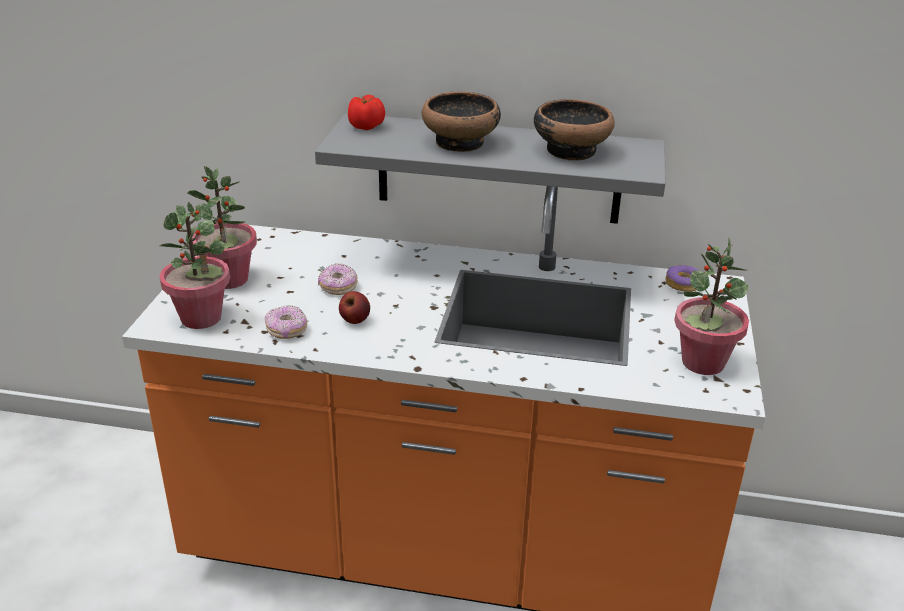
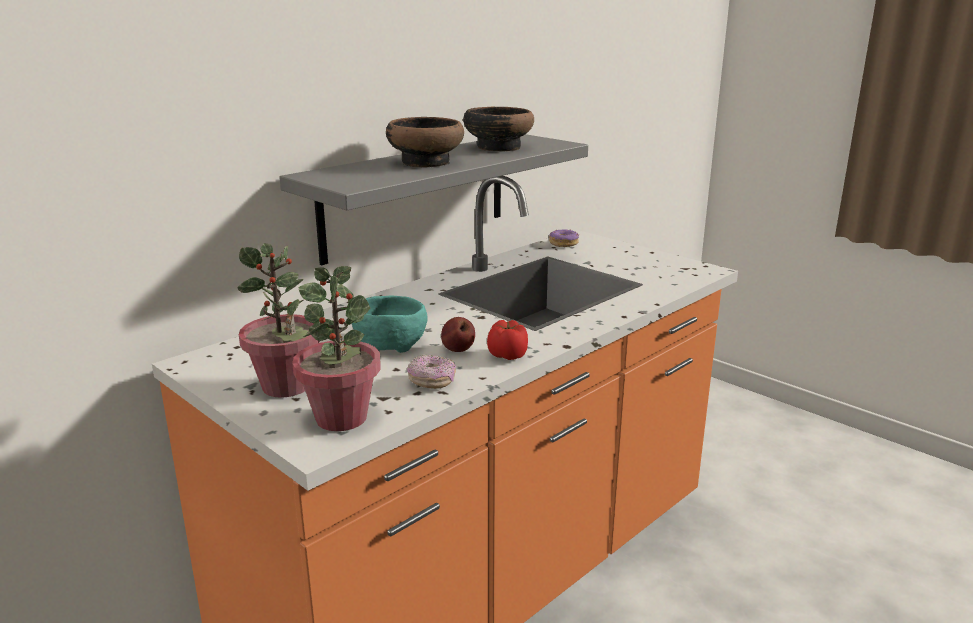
camera: 55 degrees left, 10 degrees down
donut [318,264,358,295] -> turquoise bowl [352,296,428,353]
tomato [348,95,385,130] -> tomato moved to [487,320,528,360]
potted plant [674,237,749,375] -> none

